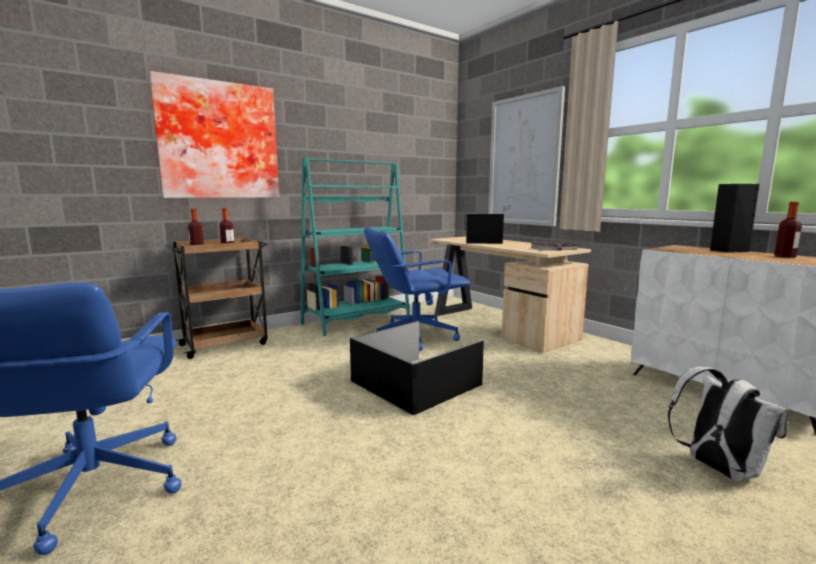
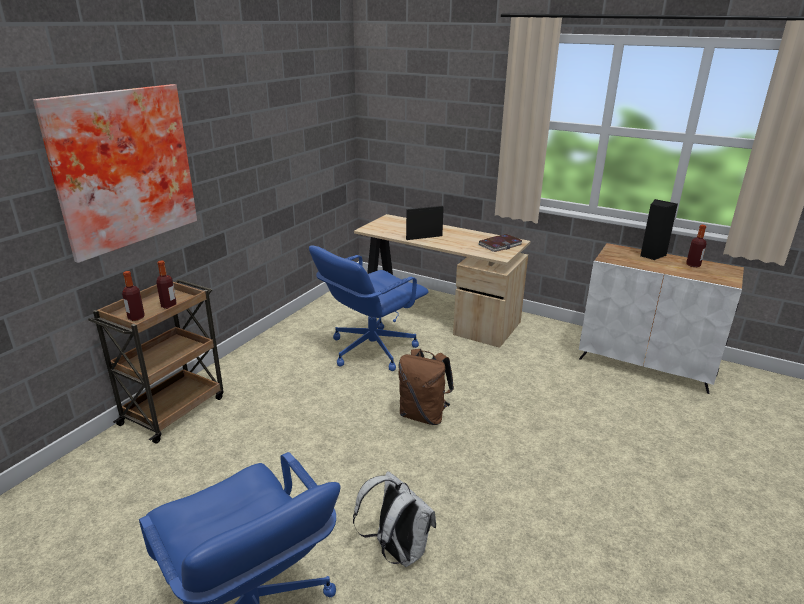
camera: 25 degrees left, 15 degrees up
turquoise bookcase [300,158,410,336] -> none
black storage box [350,321,484,415] -> brown backpack [398,349,454,425]
picture [488,86,565,226] -> none
white backpack [668,367,788,481] -> white backpack moved to [353,471,436,567]

